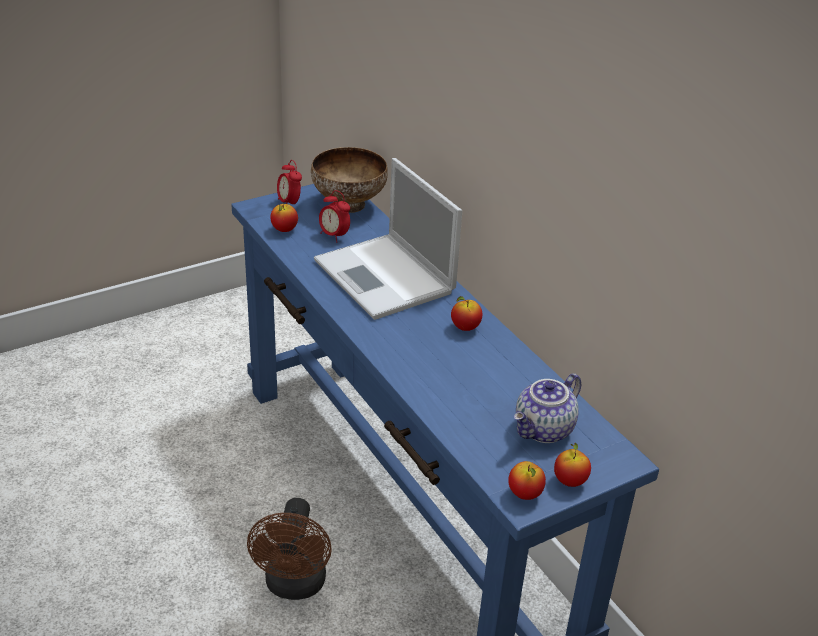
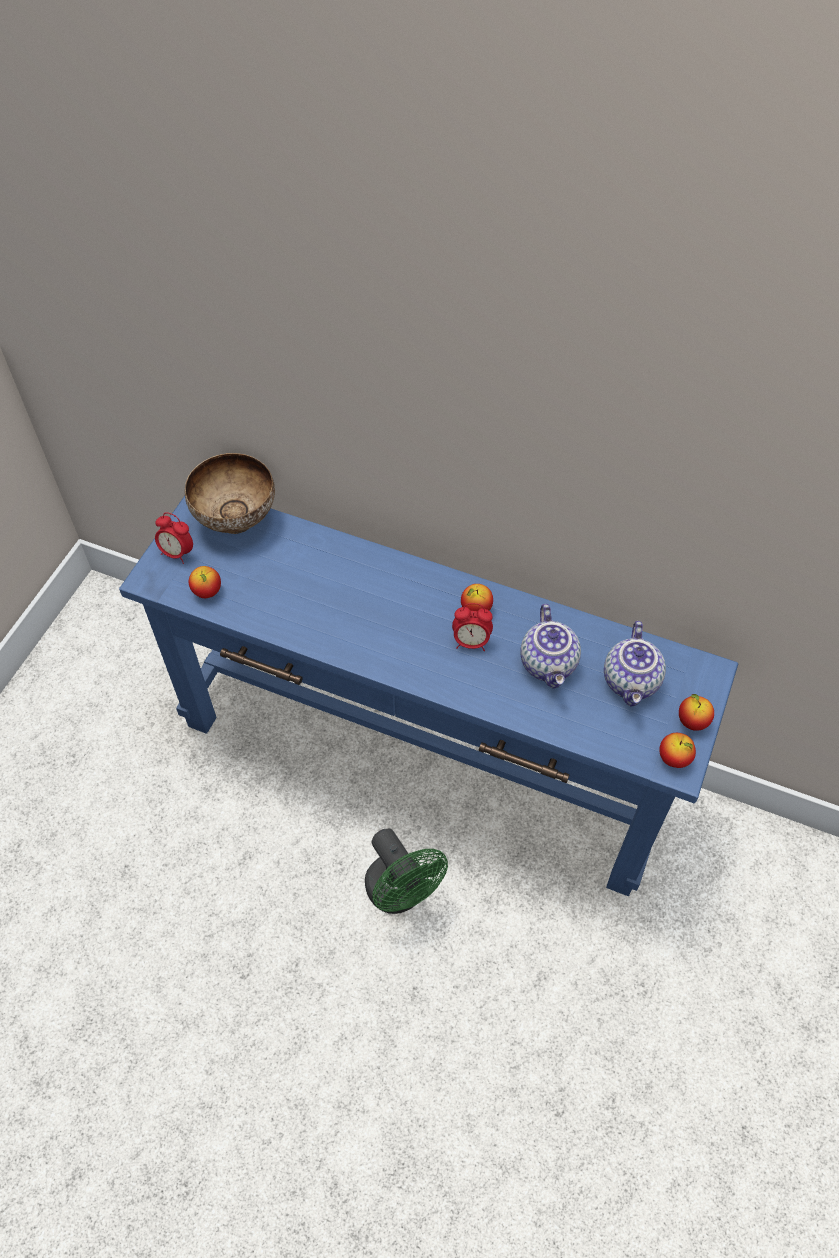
camera: 35 degrees left, 20 degrees up
brown fan [247,498,332,600] -> green fan [365,829,448,914]
laptop [314,158,462,320] -> none
alarm clock [319,190,350,243] -> alarm clock moved to [452,603,493,651]
none -> teapot [521,604,581,689]

